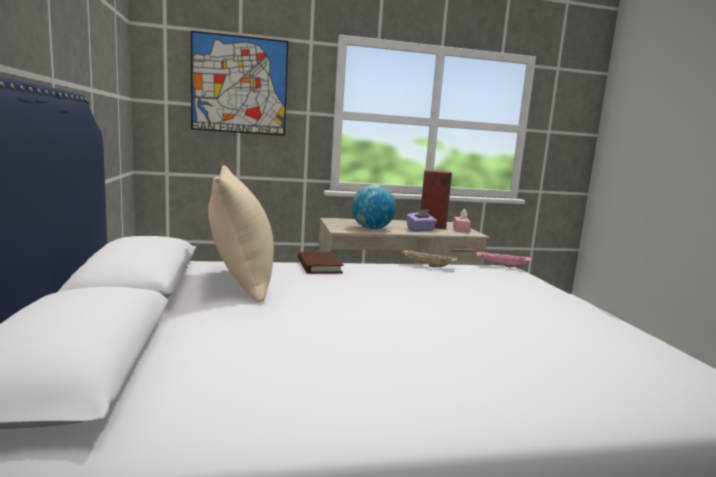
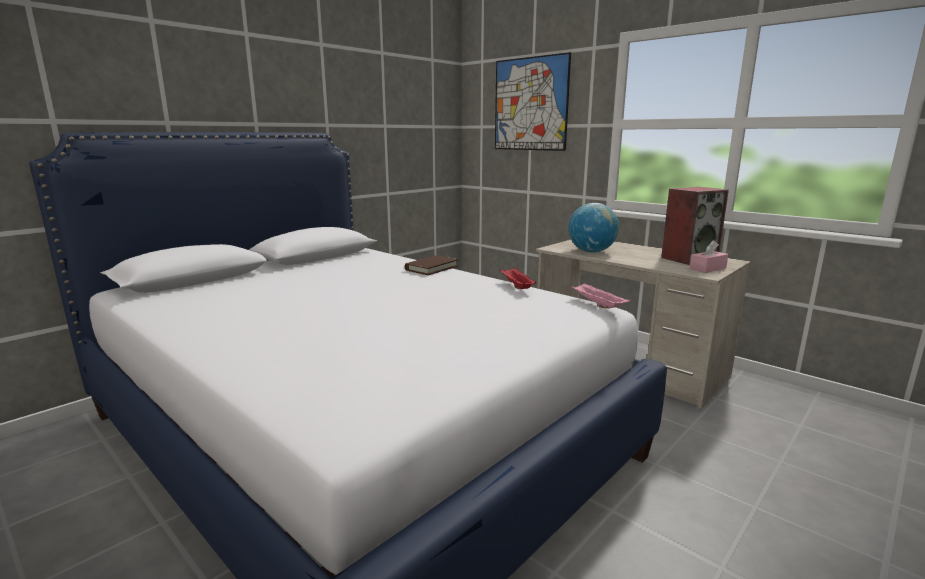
camera: 55 degrees right, 5 degrees up
beige pillow [208,165,274,302] -> none
beige tray [401,249,458,267] -> red tray [500,268,537,289]
purple tissue box [406,209,437,231] -> none

